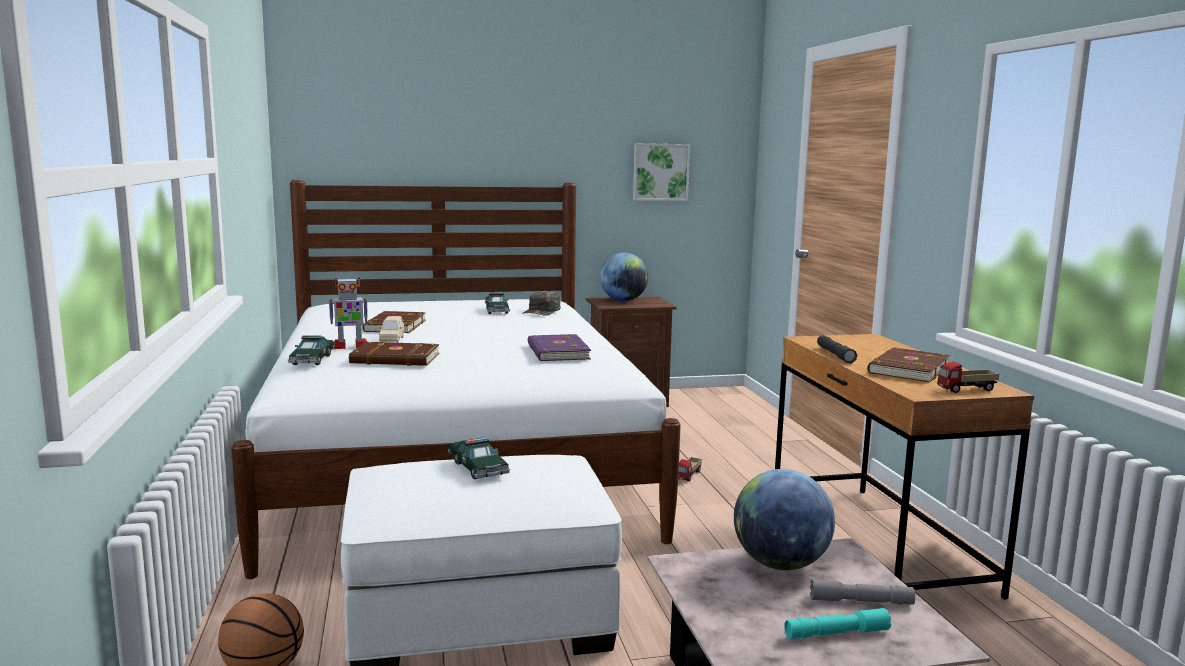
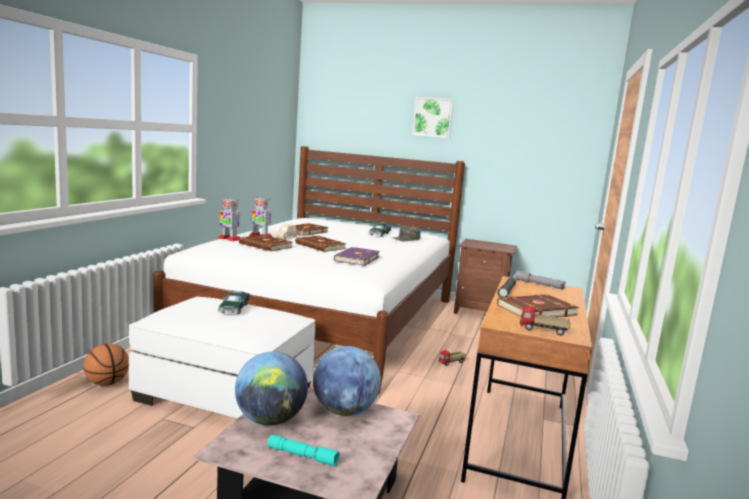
camera: 30 degrees right, 0 degrees up
toy car [288,335,335,365] -> toy robot [218,198,240,241]
globe [600,253,648,301] -> globe moved to [235,351,308,425]
picture [633,143,690,201] -> picture moved to [413,97,454,138]
grey flashlight [810,579,915,605] -> grey flashlight moved to [515,270,566,290]
none -> brown book [295,236,346,252]

